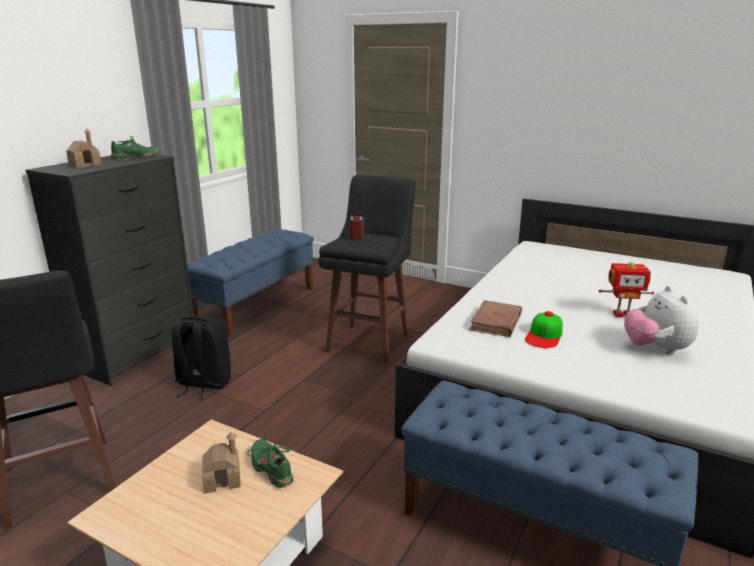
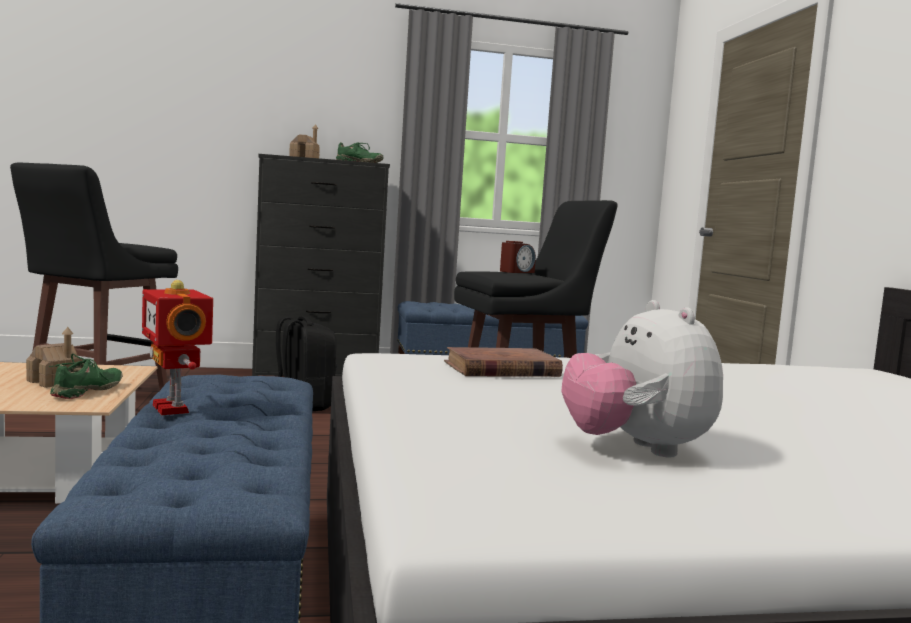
camera: 50 degrees right, 15 degrees down
cap [525,311,563,348] -> none
toy robot [599,262,654,317] -> toy robot moved to [142,280,213,415]
plush toy [624,286,699,354] -> plush toy turned 60 degrees counterclockwise [561,300,723,457]

